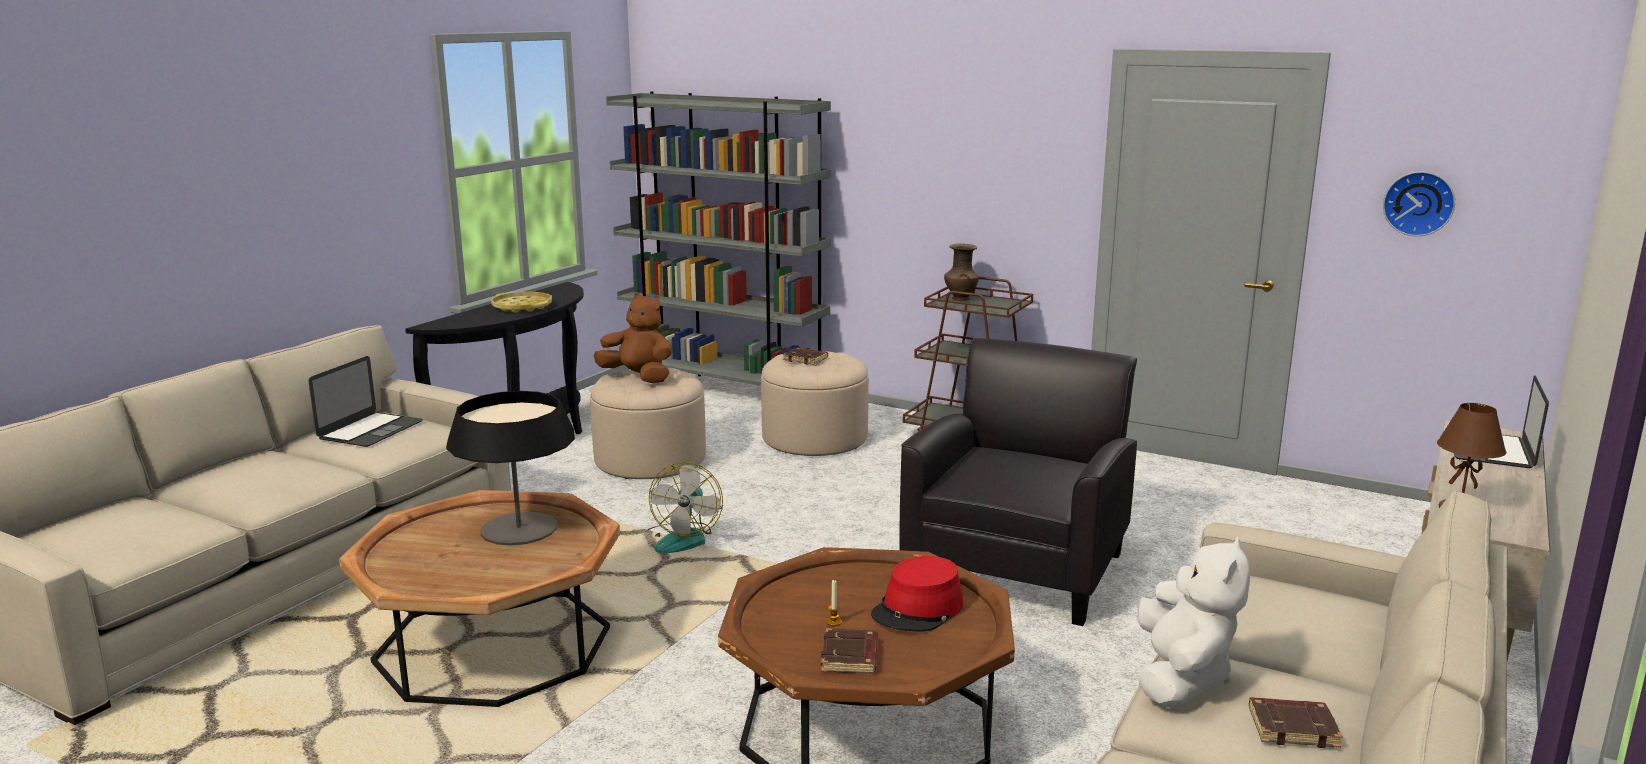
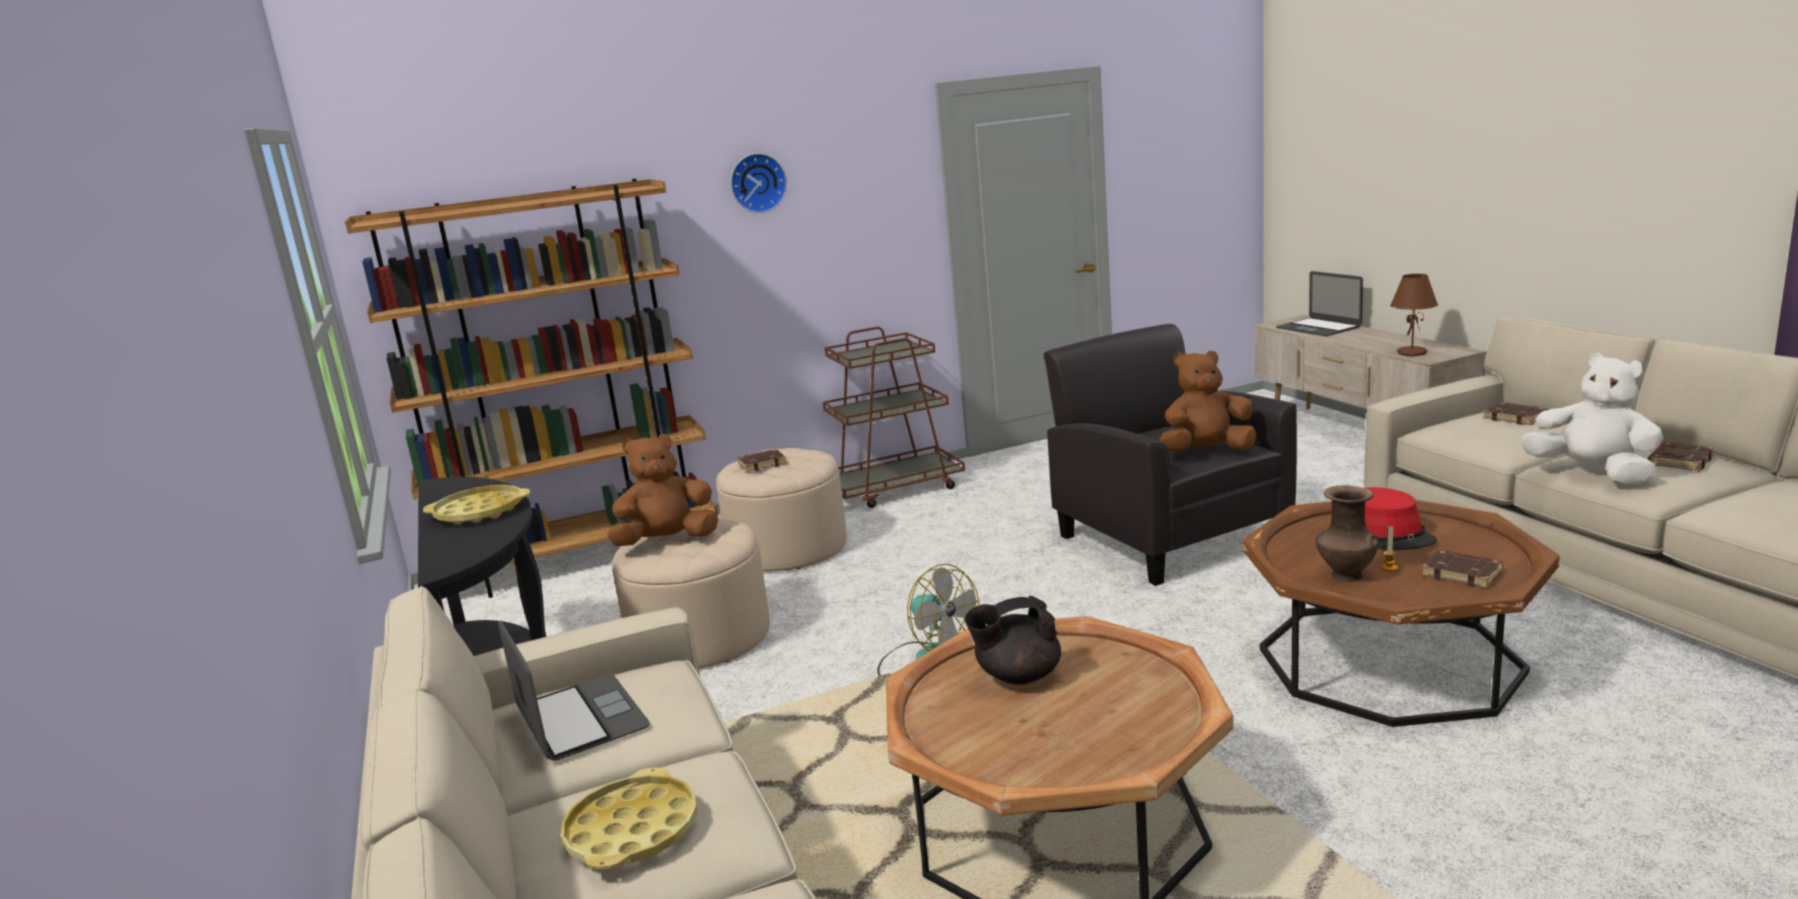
camera: 50 degrees left, 0 degrees up
table lamp [446,391,575,545] -> black teapot [965,596,1061,685]
grey bookcase [606,91,831,386] -> brown bookcase [345,178,718,598]
brown vase [944,243,979,301] -> brown vase moved to [1316,486,1379,582]
wall clock [1383,172,1455,236] -> wall clock moved to [731,153,787,213]
none -> yellow tray [561,768,697,869]
none -> brown plush toy [1160,350,1257,451]
none -> brown book [1483,402,1548,425]

